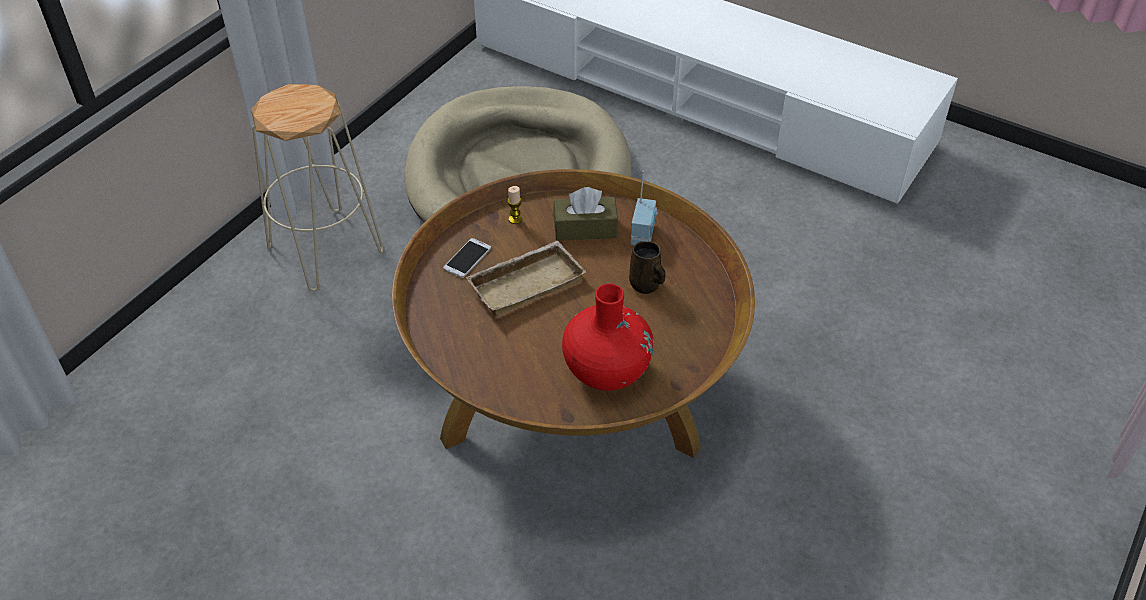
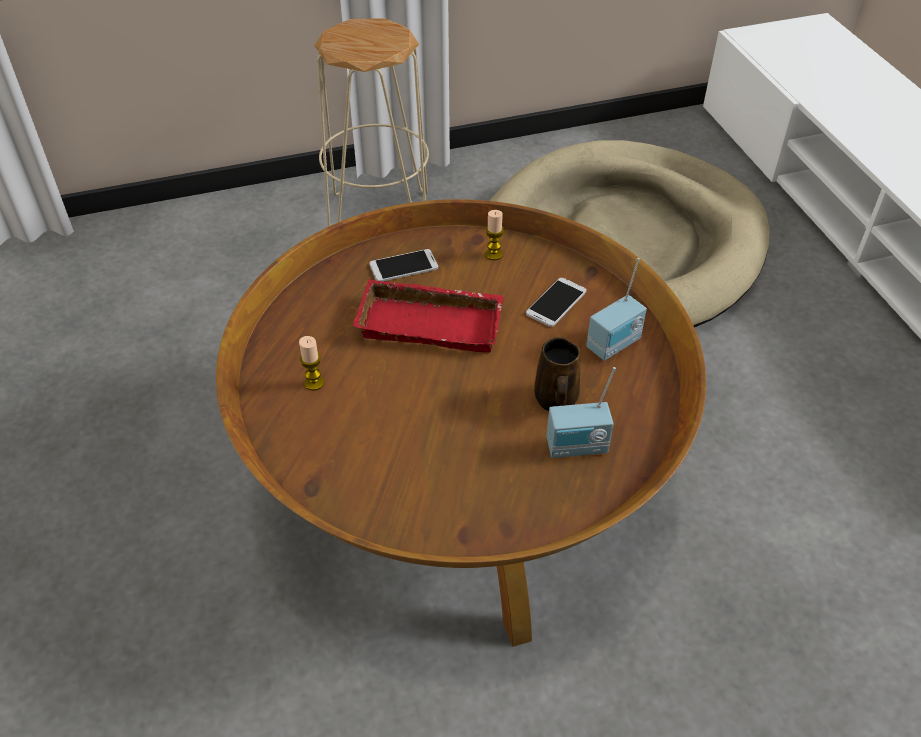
camera: 40 degrees right, 0 degrees up
beige tray [465,241,586,316] -> red tray [353,279,504,353]
brown tissue box [553,187,618,241] -> phone [526,277,587,327]
red vase [562,283,654,391] -> none
none -> candle [299,336,324,391]
none -> radio [547,367,616,458]

